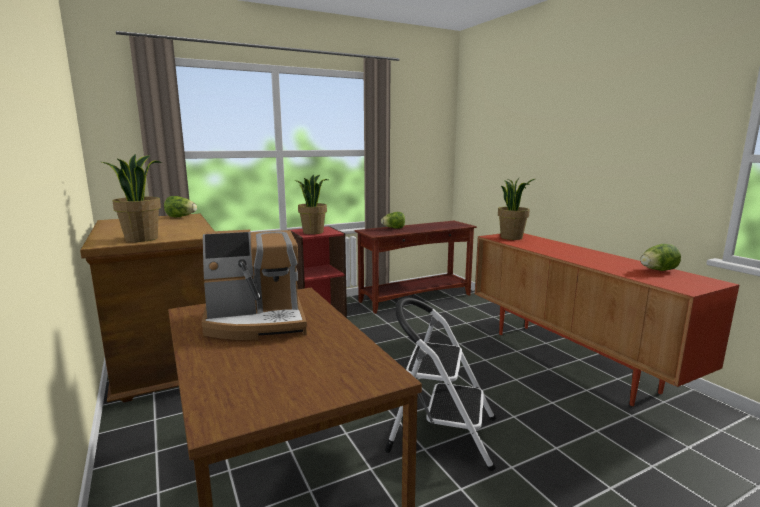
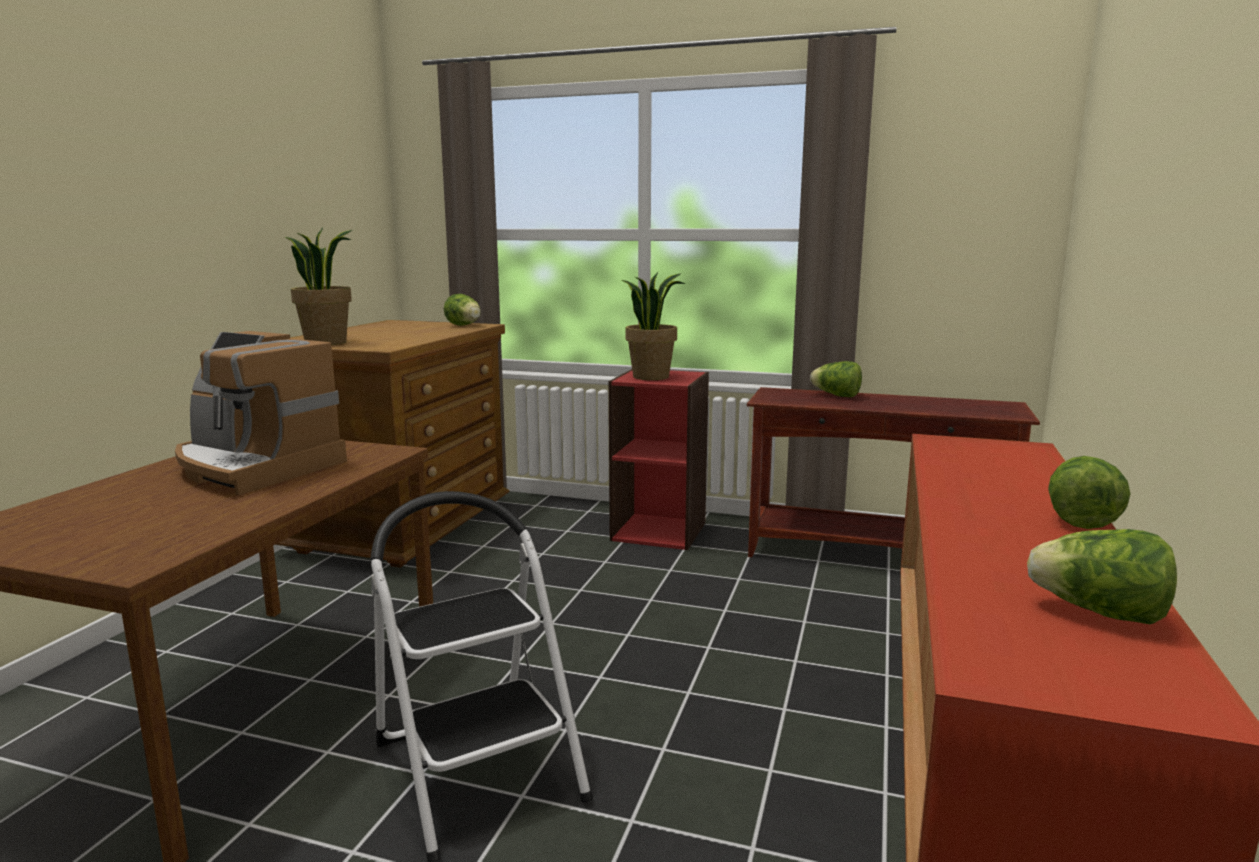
camera: 45 degrees right, 0 degrees up
potted plant [498,177,535,240] -> none
none -> lettuce [1048,456,1130,529]

